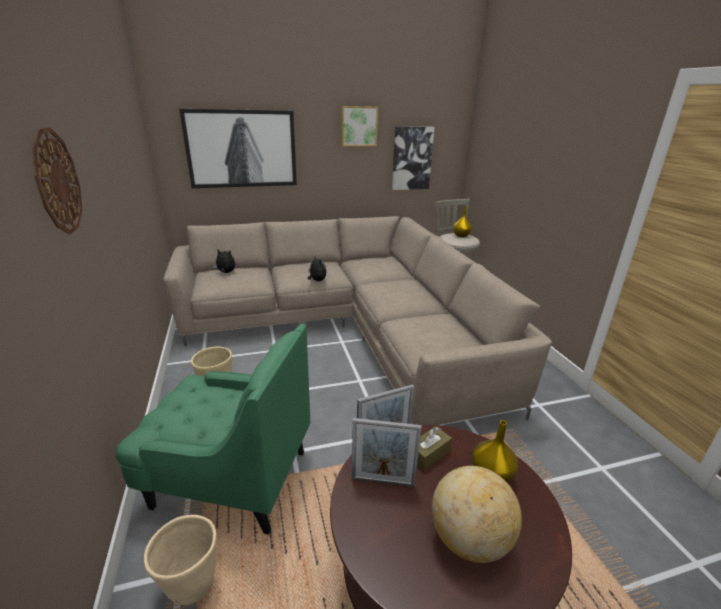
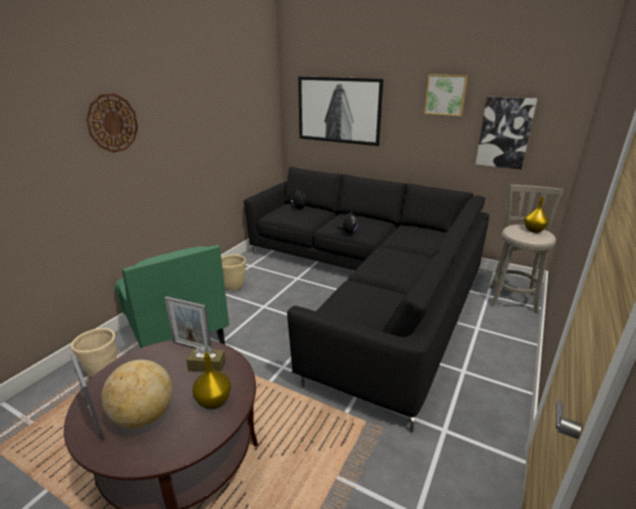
camera: 45 degrees right, 0 degrees up
beige sofa [163,216,552,425] -> black sofa [244,167,489,433]
picture frame [351,418,421,487] -> picture frame moved to [70,353,104,441]

